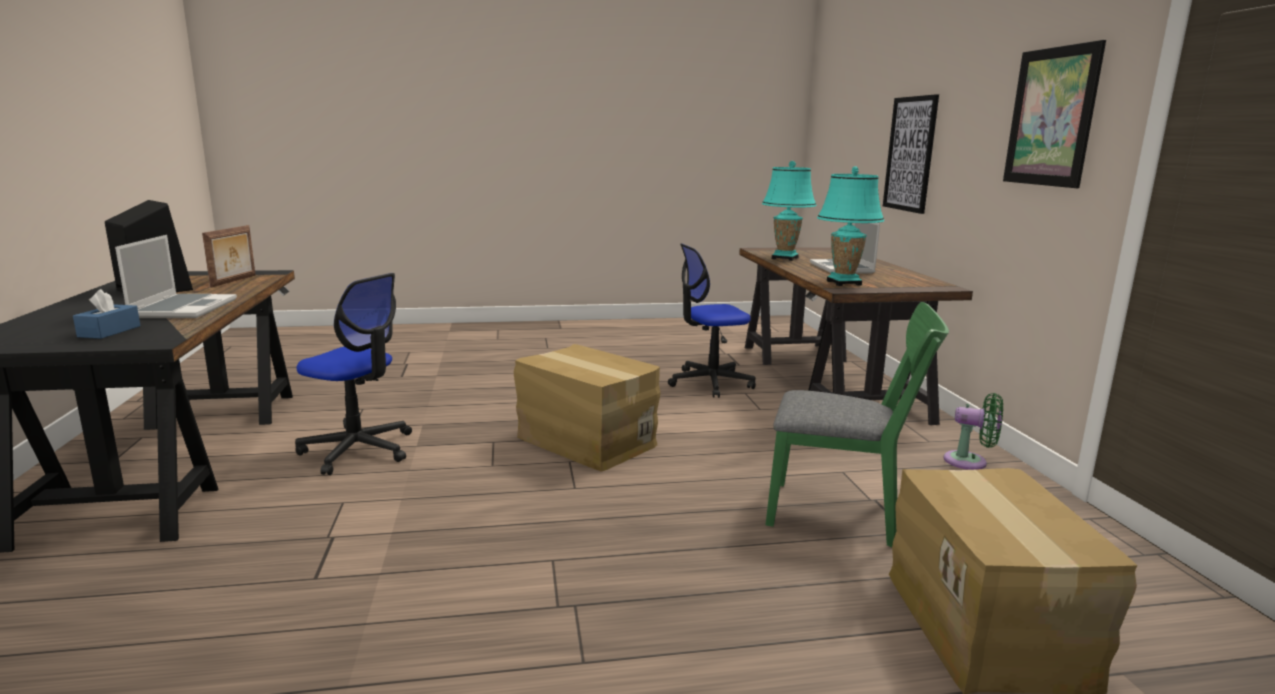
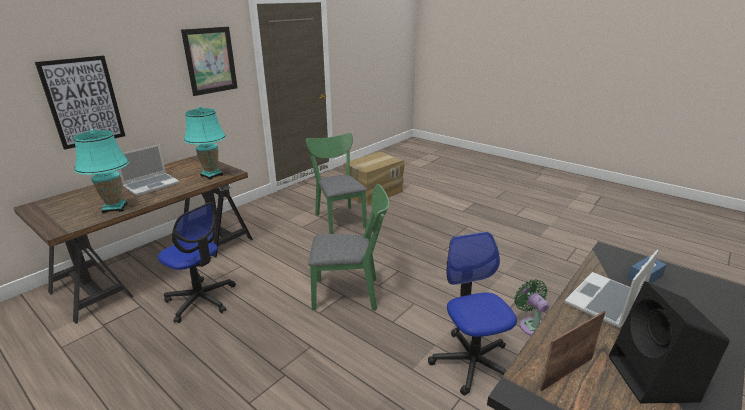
camera: 130 degrees left, 10 degrees up
cardboard box [514,344,660,472] -> green chair [308,184,390,311]
green fan [944,393,1003,470] -> green fan moved to [515,280,549,336]

